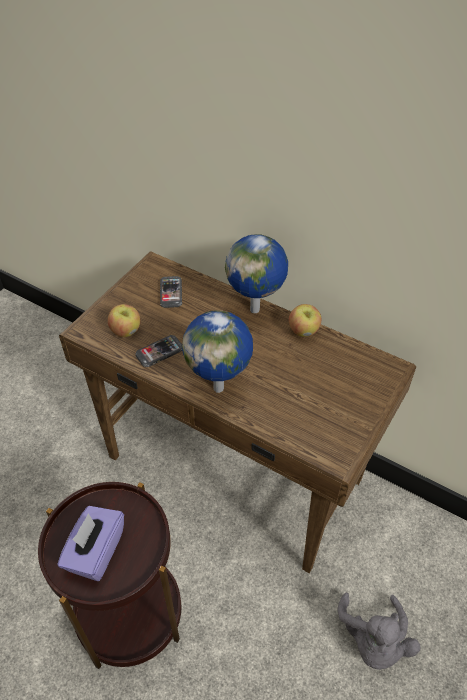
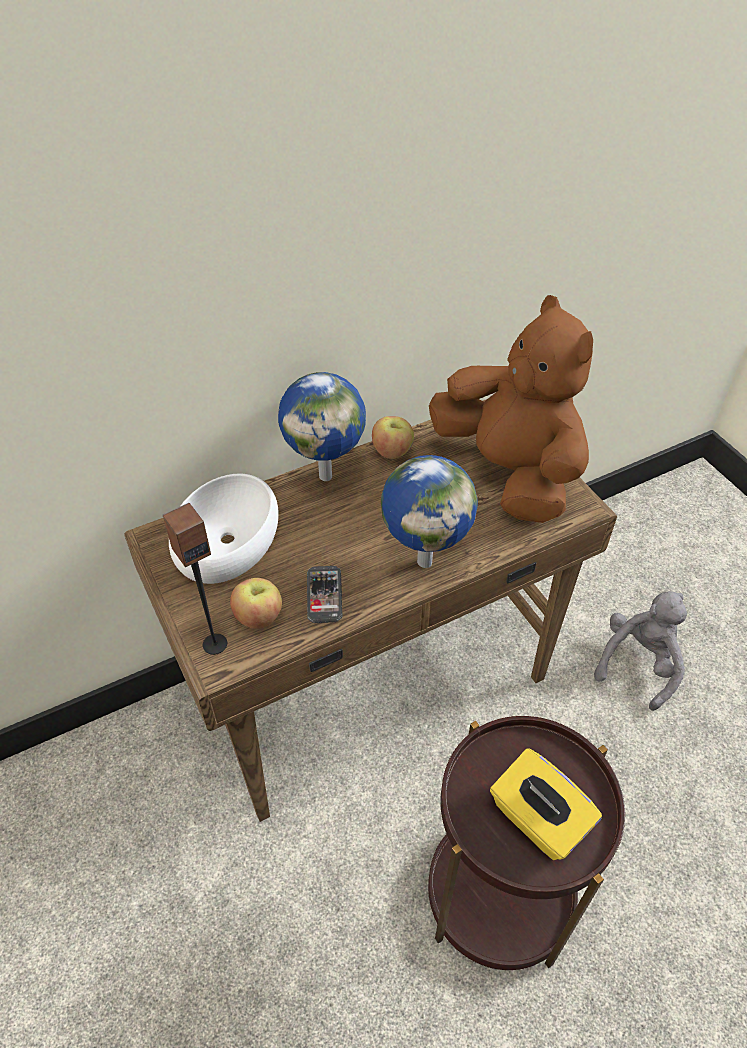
camera: 60 degrees left, 0 degrees up
purple tissue box [57,506,124,581] -> yellow tissue box [490,748,602,860]
phone [160,276,182,308] -> white bowl [169,474,279,584]
grey plush toy [338,593,421,670] -> grey plush toy turned 90 degrees counterclockwise [594,591,687,711]
none -> speaker [163,503,227,655]
none -> brown plush toy [429,295,593,523]

